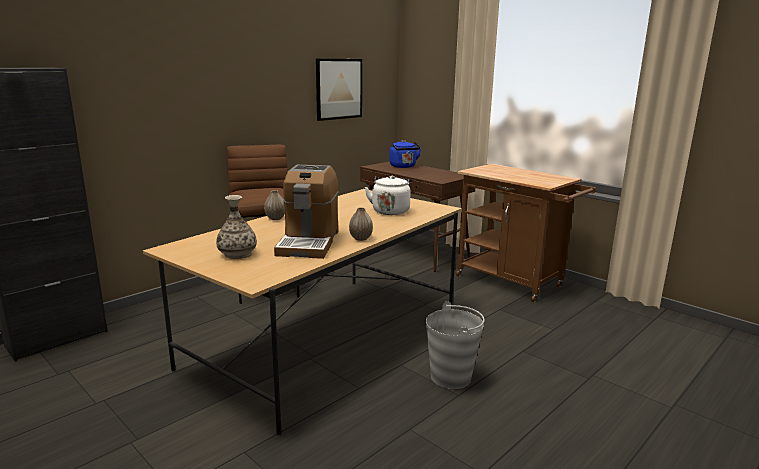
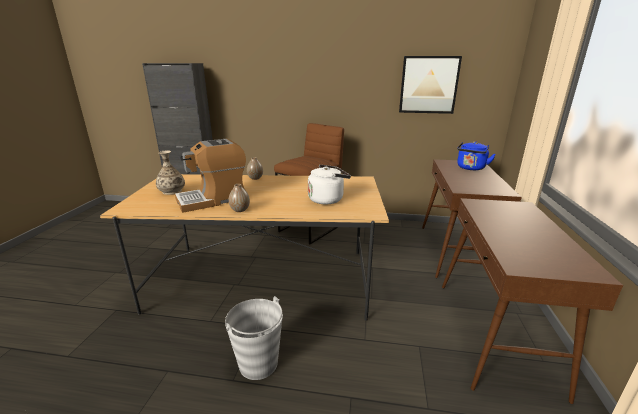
camera: 55 degrees right, 5 degrees up
brown cart [456,164,596,302] -> brown console table [442,198,623,404]

